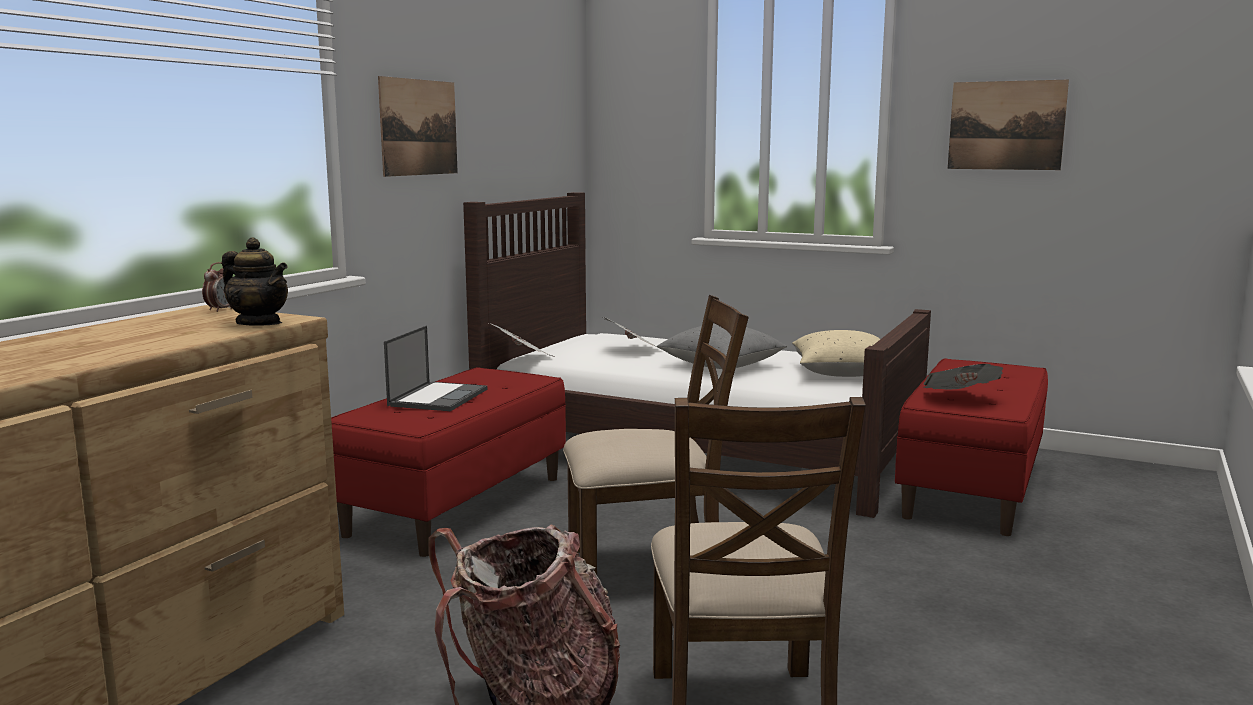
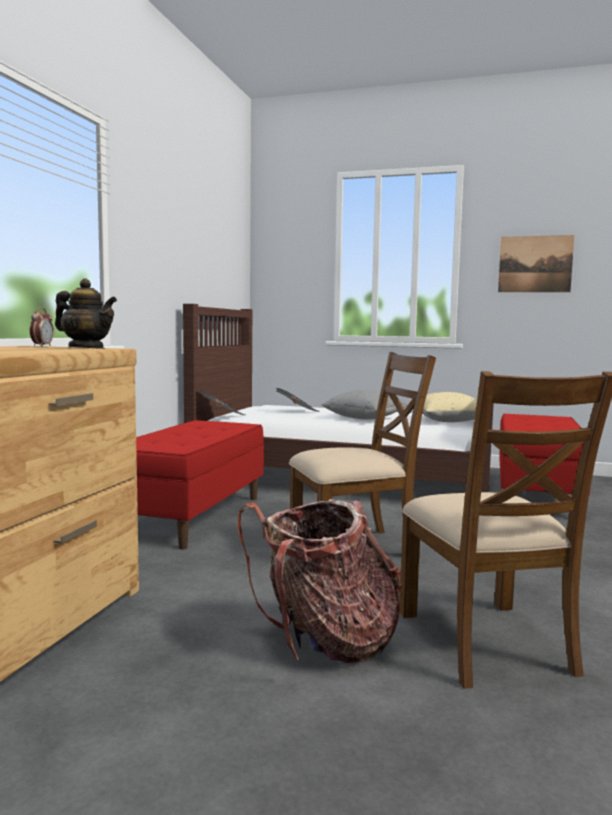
camera: 10 degrees left, 5 degrees down
picture [378,76,458,177] -> none
laptop [384,326,487,411] -> none
newspaper [923,364,1004,390] -> none

